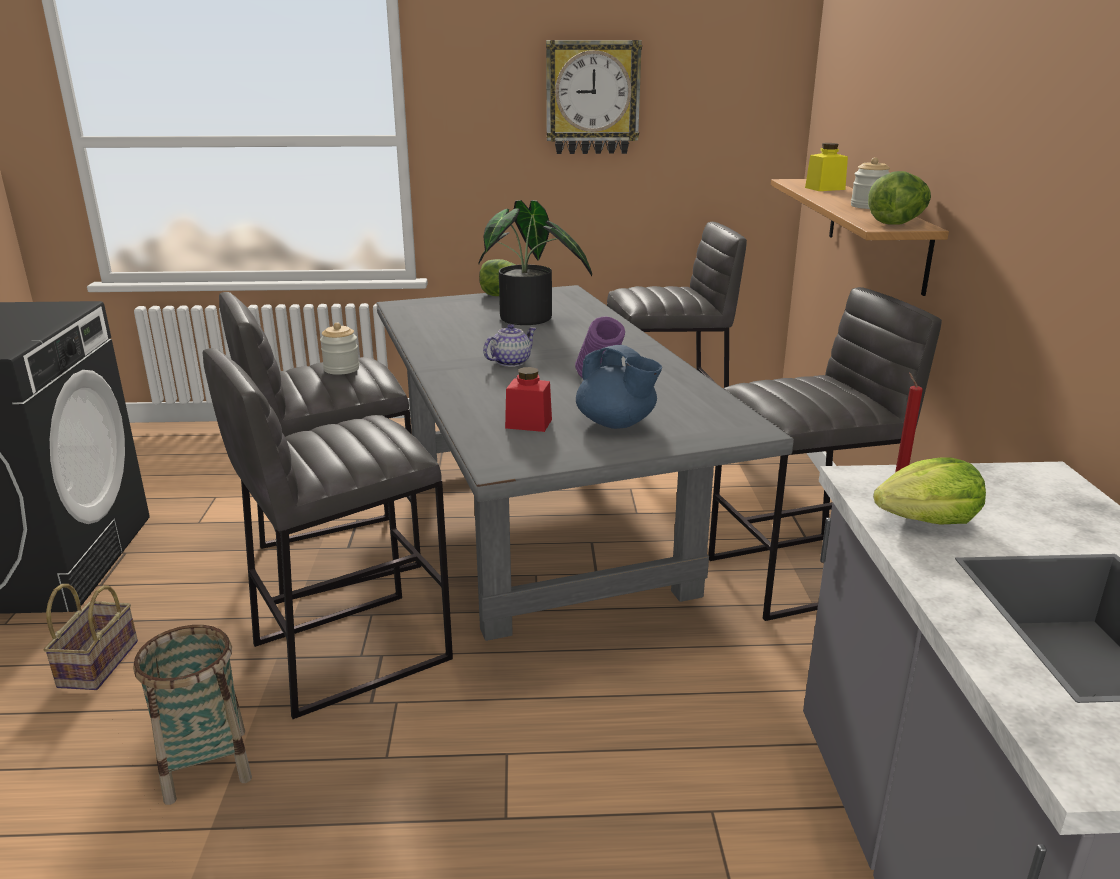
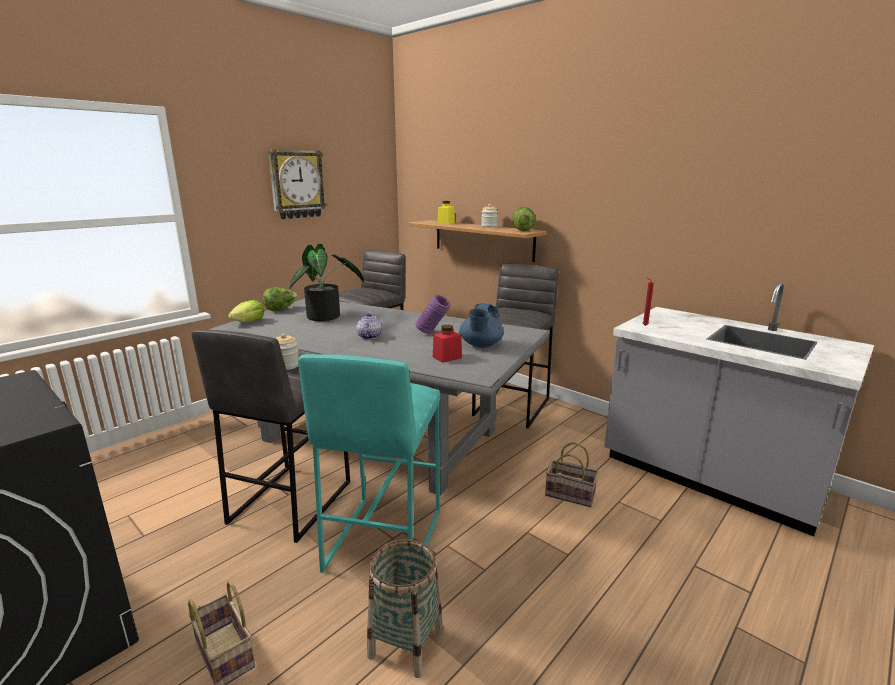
camera: 45 degrees left, 5 degrees down
grey stool [202,348,453,719] -> turquoise stool [298,354,440,573]
blue teapot [576,345,662,429] -> blue teapot turned 105 degrees clockwise [459,303,504,348]
lettuce [873,457,986,524] -> lettuce moved to [228,300,264,322]
none -> basket [545,442,599,507]

